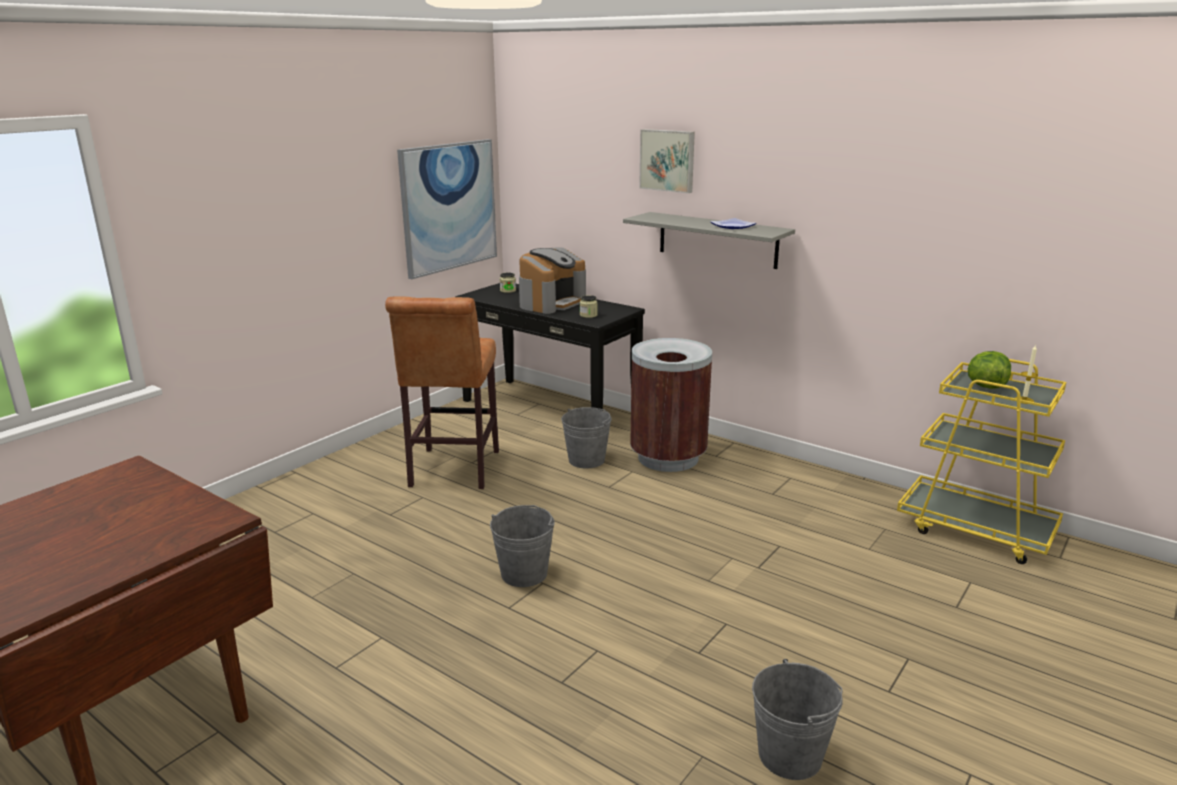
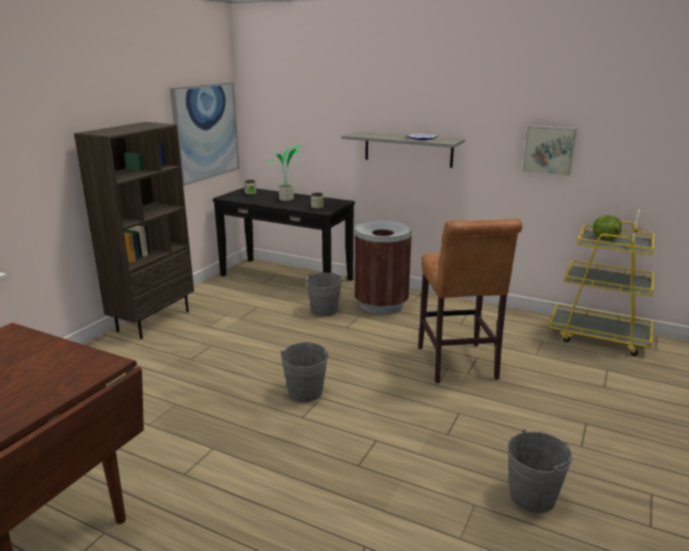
camera: 10 degrees left, 0 degrees up
brown stool [385,297,499,489] -> brown stool moved to [418,219,522,383]
coffee machine [519,248,586,314] -> potted plant [267,145,301,201]
picture [639,129,695,193] -> picture moved to [522,125,577,176]
none -> brown bookcase [74,122,194,339]

